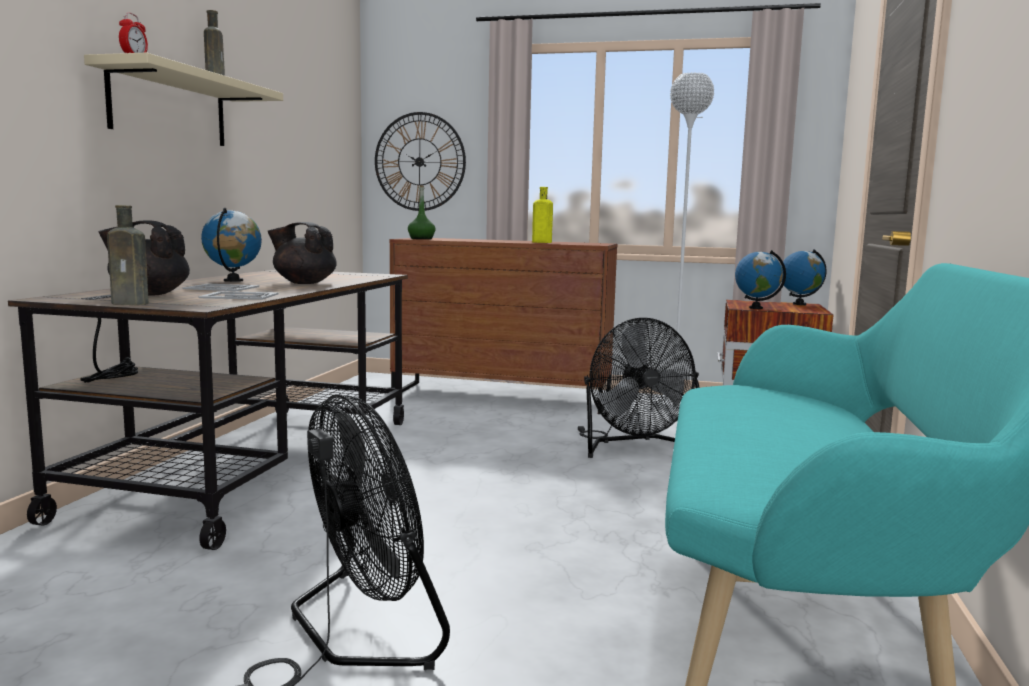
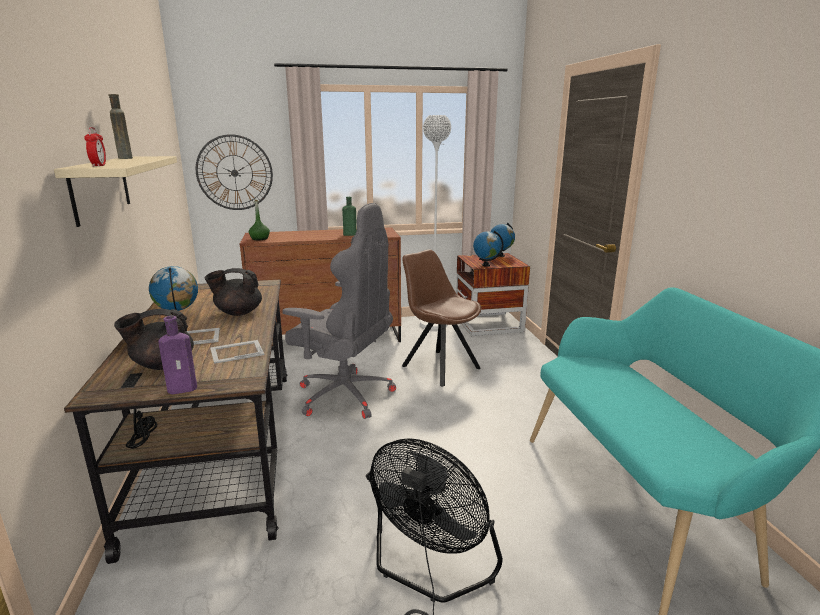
camera: 25 degrees left, 10 degrees up
brown bottle [107,205,149,305] -> purple bottle [158,316,197,394]
yellow bottle [532,187,553,243] -> green bottle [342,197,357,236]
black fan [578,318,700,458] -> brown chair [402,249,481,386]
none -> grey office chair [282,203,396,419]

